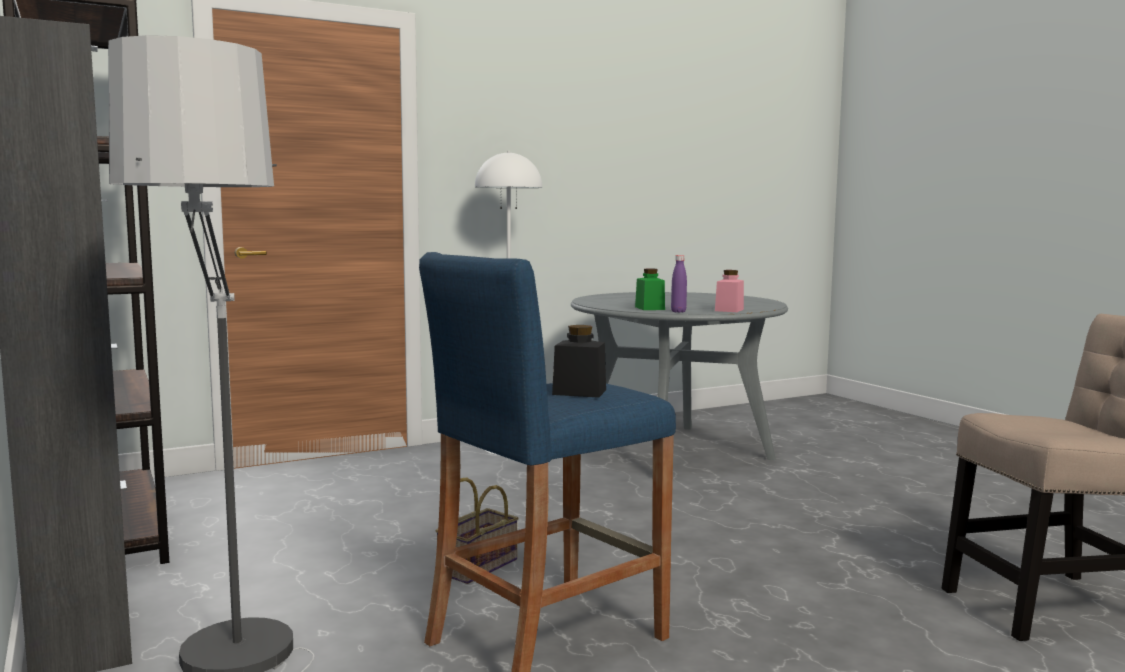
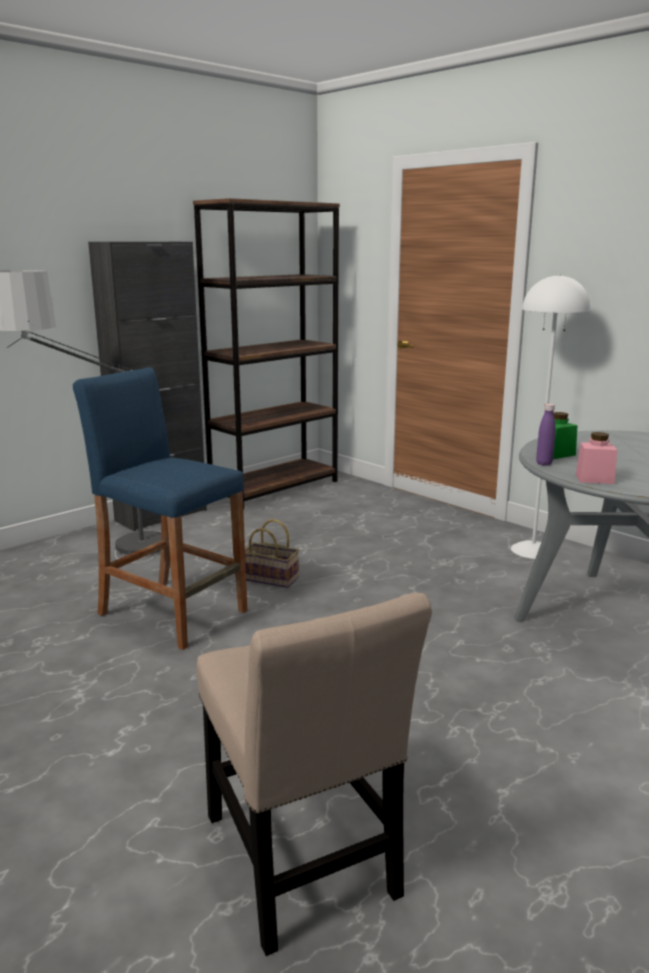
camera: 75 degrees right, 10 degrees up
black jar [552,325,606,398] -> none

